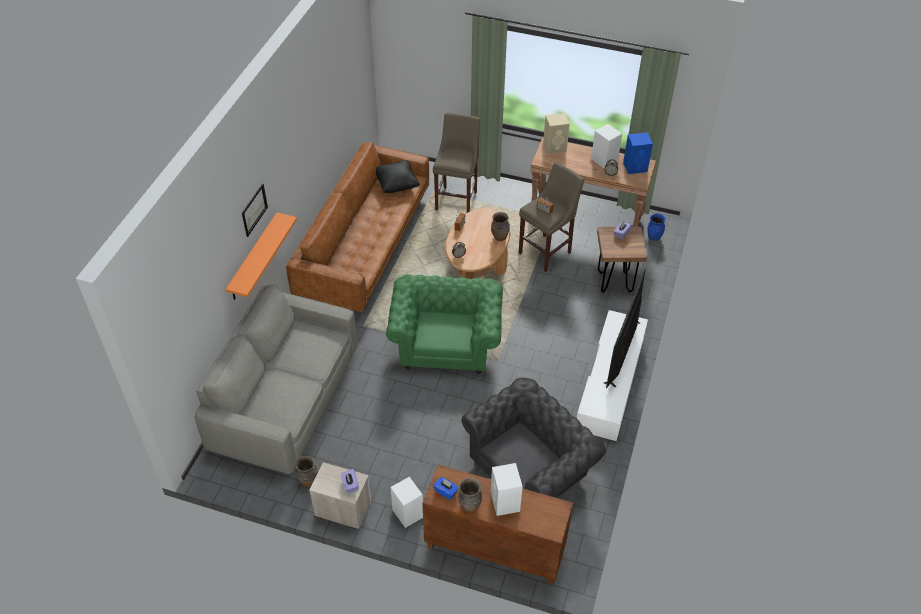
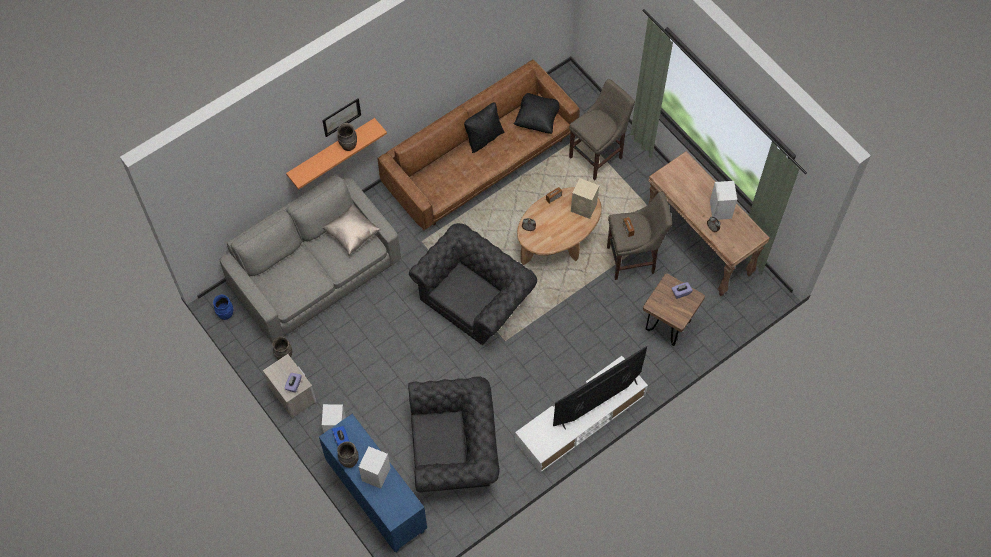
camera: 35 degrees right, 15 degrees up
green armchair [386,274,503,374] -> grey armchair [409,223,537,345]
brown cabinet [422,465,573,585] -> blue cabinet [319,414,427,552]
brown vase [491,212,510,241] -> brown vase moved to [337,123,357,151]
beige speaker [543,113,570,154] -> beige speaker moved to [571,178,599,219]
blue speaker [623,132,653,174] -> none
blue vase [647,213,666,241] -> blue vase moved to [213,295,233,320]
none -> beige pillow [323,204,381,255]
none -> black pillow [464,103,504,153]

